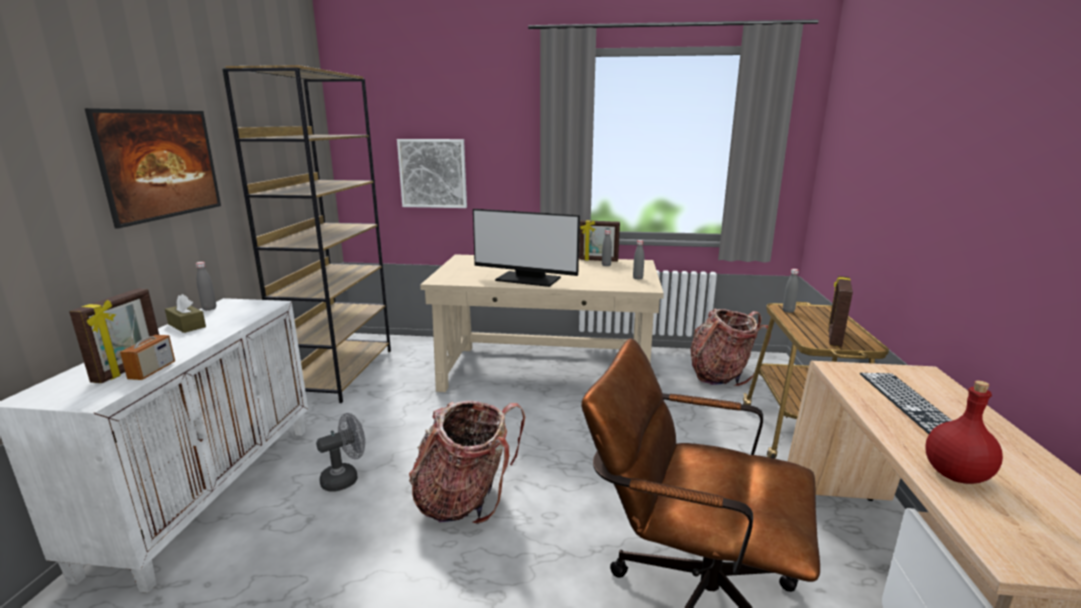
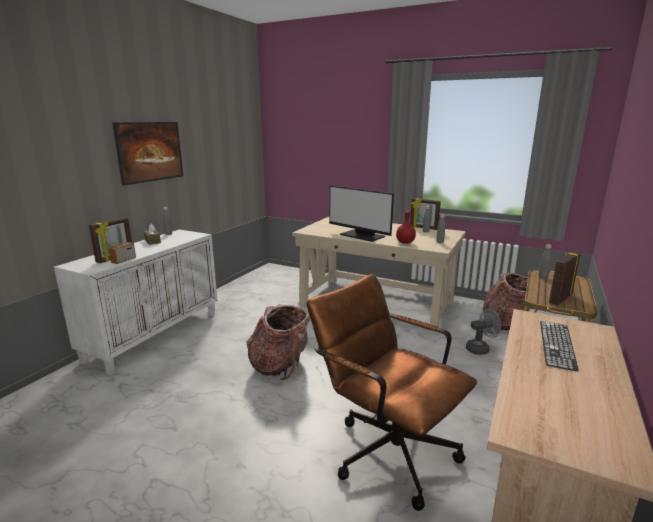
camera: 20 degrees right, 0 degrees up
brown bookcase [222,65,391,403] -> none
grey fan [316,413,365,492] -> grey fan moved to [466,309,501,355]
picture [397,139,467,208] -> none
red bottle [925,381,1003,484] -> red bottle moved to [396,209,416,244]

